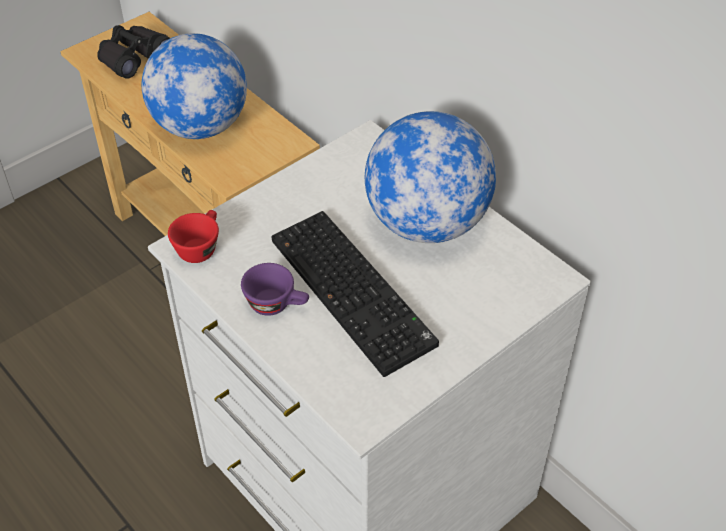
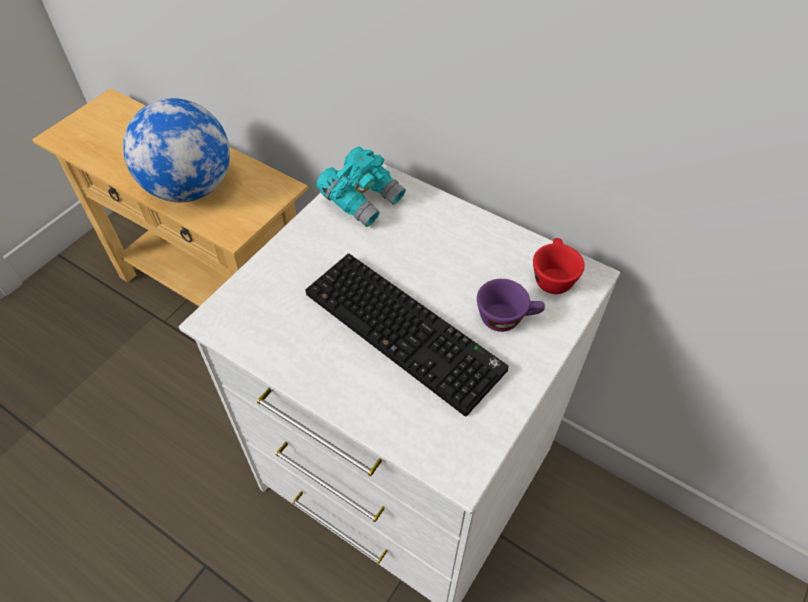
camera: 15 degrees left, 5 degrees up
black binoculars [97,25,170,78] -> none
red cup [168,210,219,263] -> red cup moved to [533,238,585,294]
purple cup [241,263,309,316] -> purple cup moved to [477,279,545,332]
globe [365,111,496,243] -> none
none -> turquoise binoculars [316,147,406,227]

